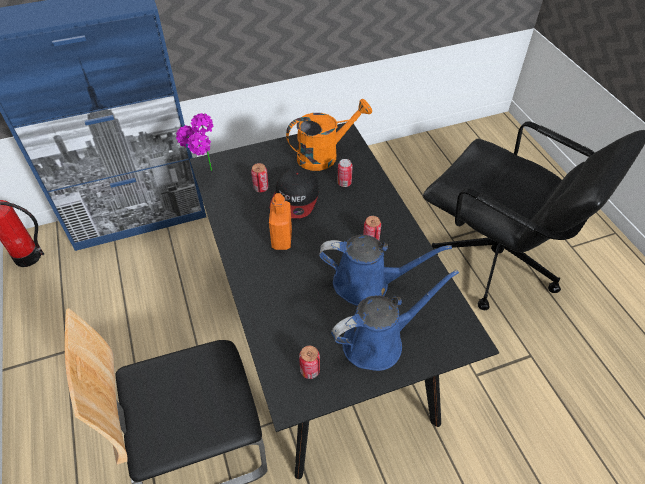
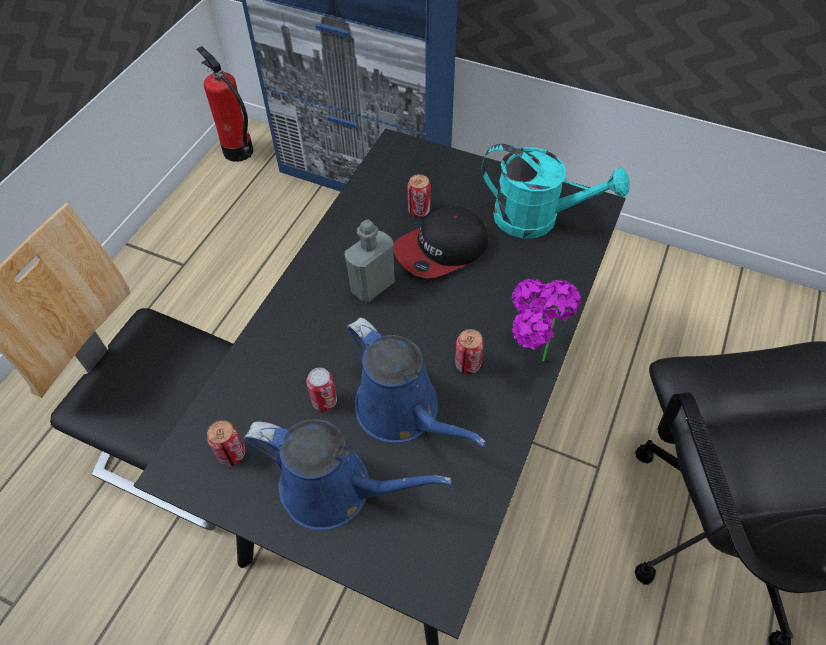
camera: 45 degrees right, 5 degrees up
potted plant [176,113,214,171] -> potted plant moved to [512,279,581,362]
orange bottle [269,193,292,250] -> grey bottle [345,220,395,302]
orange watering can [286,99,372,171] -> turquoise watering can [482,144,630,238]
can [337,159,353,187] -> can moved to [306,368,337,411]

